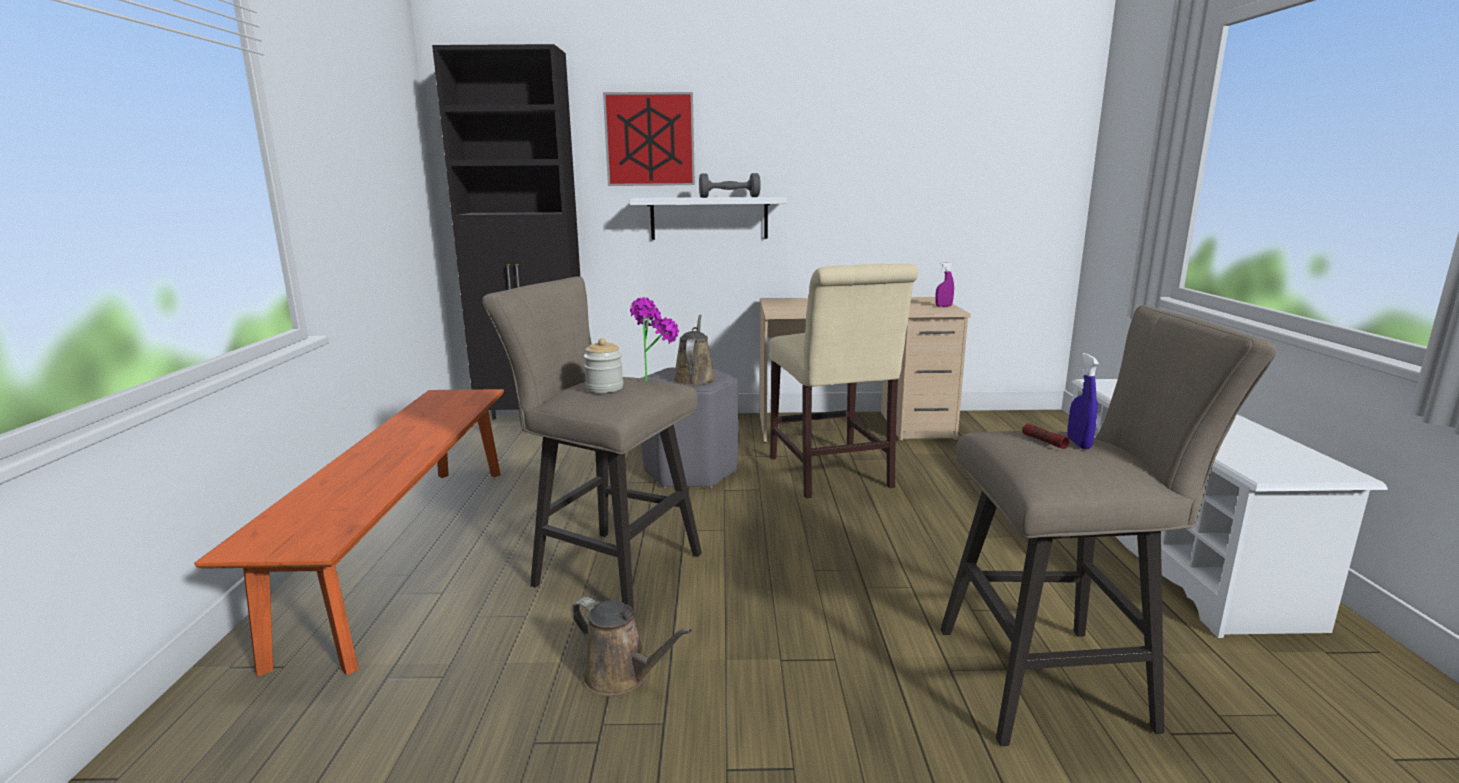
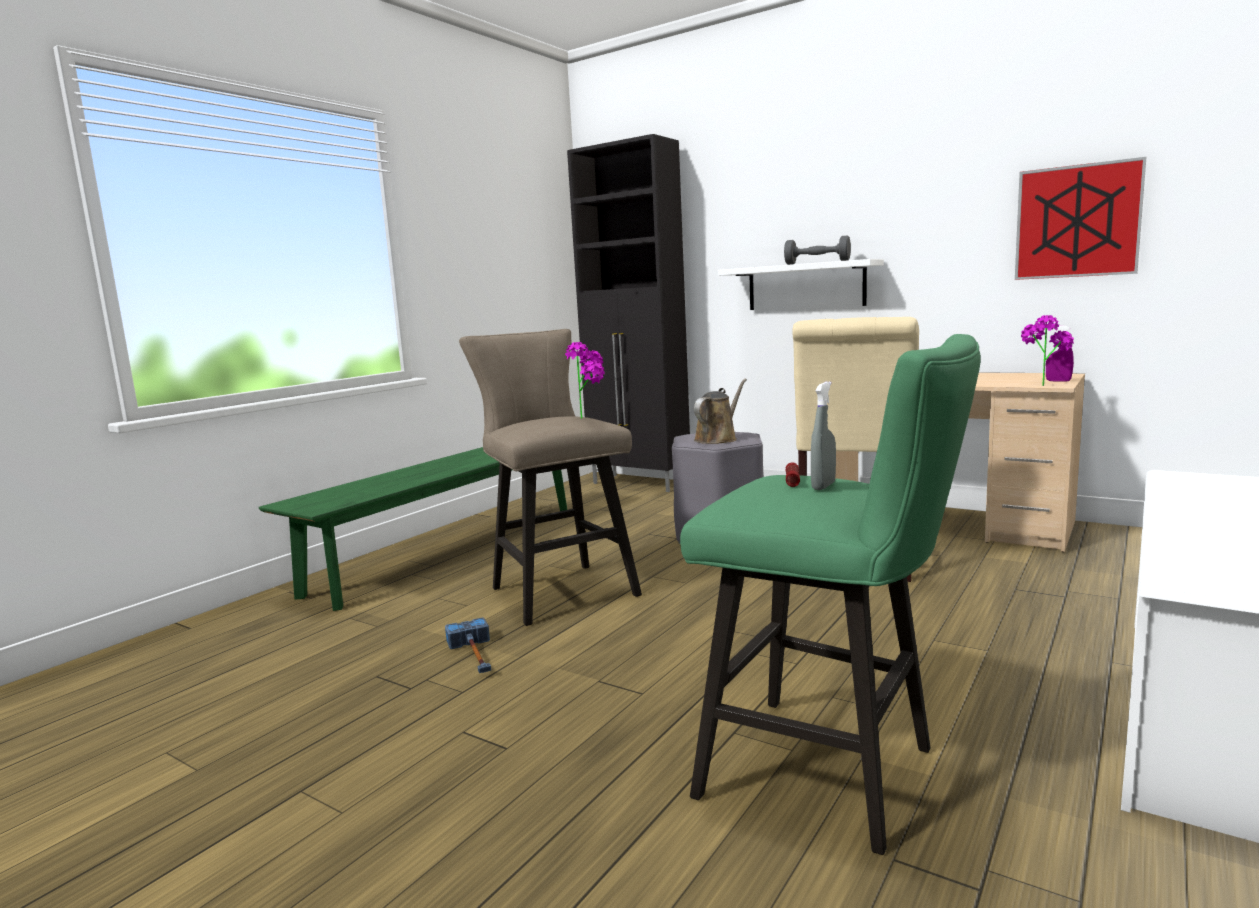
camera: 35 degrees right, 5 degrees down
orange bench [194,389,504,677] -> green bench [259,447,567,611]
brown watering can [571,597,692,696] -> hammer [445,617,491,673]
jar [584,338,623,393] -> none
picture [603,92,695,186] -> picture moved to [1015,157,1146,280]
beige stool [940,306,1277,746] -> green stool [680,334,981,855]
blue spray bottle [1068,353,1099,449] -> grey spray bottle [811,382,836,490]
none -> potted plant [1021,315,1074,386]

